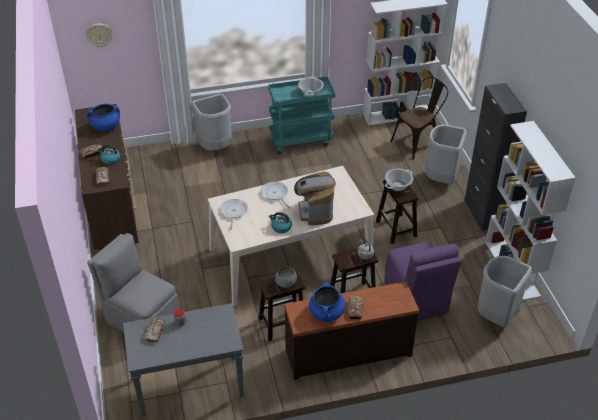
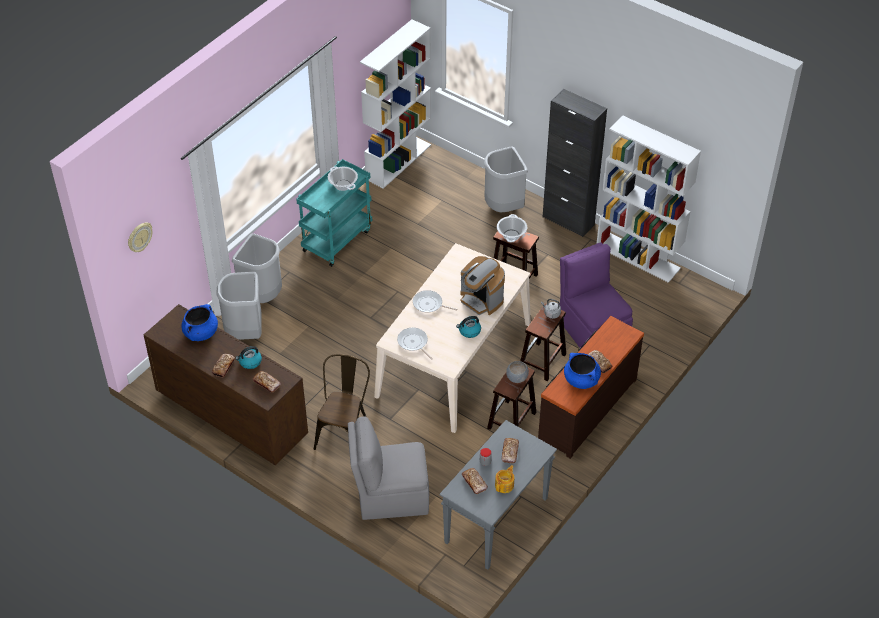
camera: 40 degrees left, 5 degrees up
purple chair [385,242,462,321] -> purple chair turned 150 degrees counterclockwise [560,242,633,348]
brown chair [390,77,448,160] -> brown chair moved to [314,354,370,450]
grey trash can [477,256,532,327] -> grey trash can moved to [217,272,261,340]
none -> teapot [495,465,514,493]
none -> bread [502,438,519,464]

